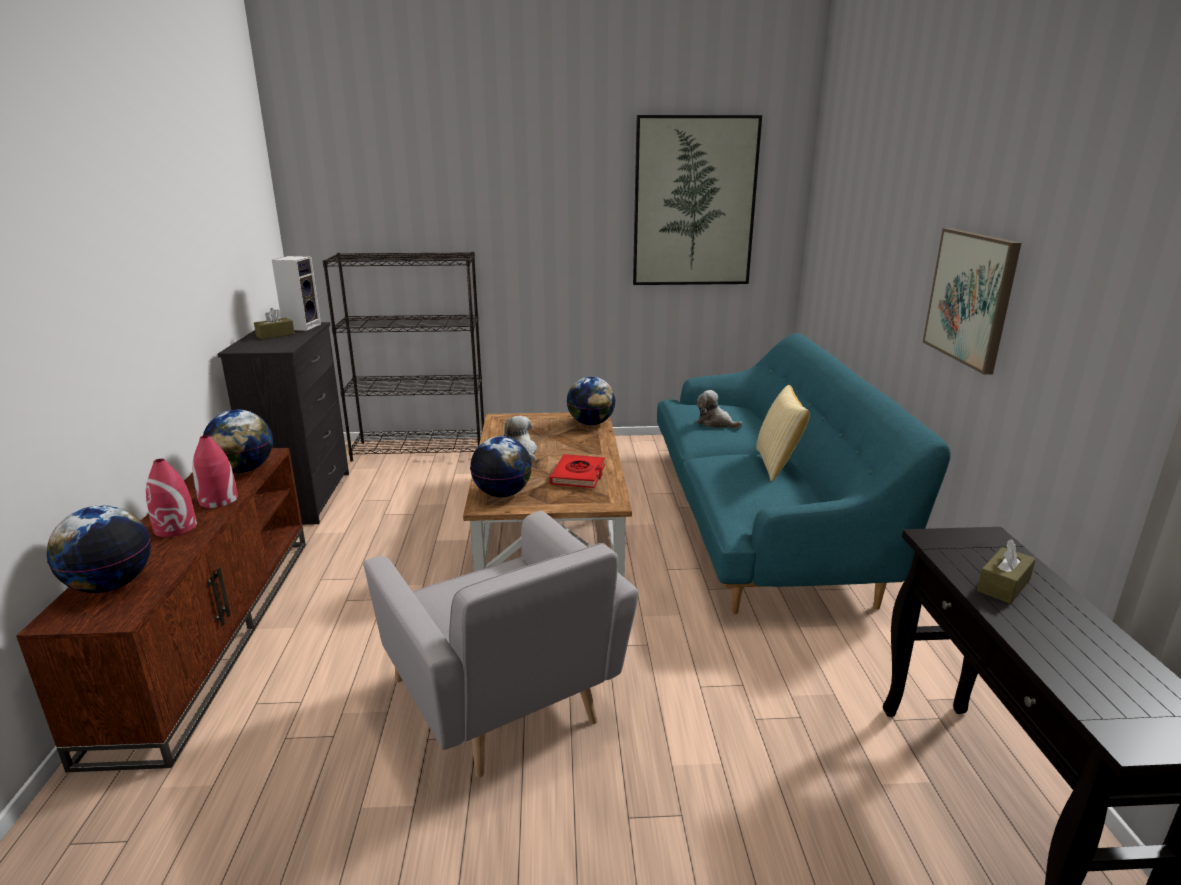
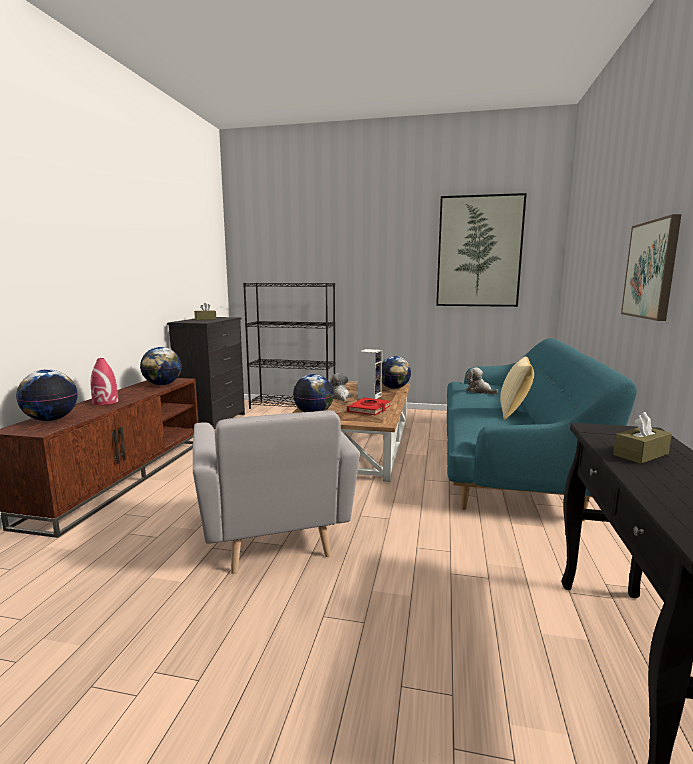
camera: 15 degrees right, 10 degrees down
red vase [192,435,238,508] -> none
speaker [272,256,321,331] -> speaker moved to [358,349,382,399]

